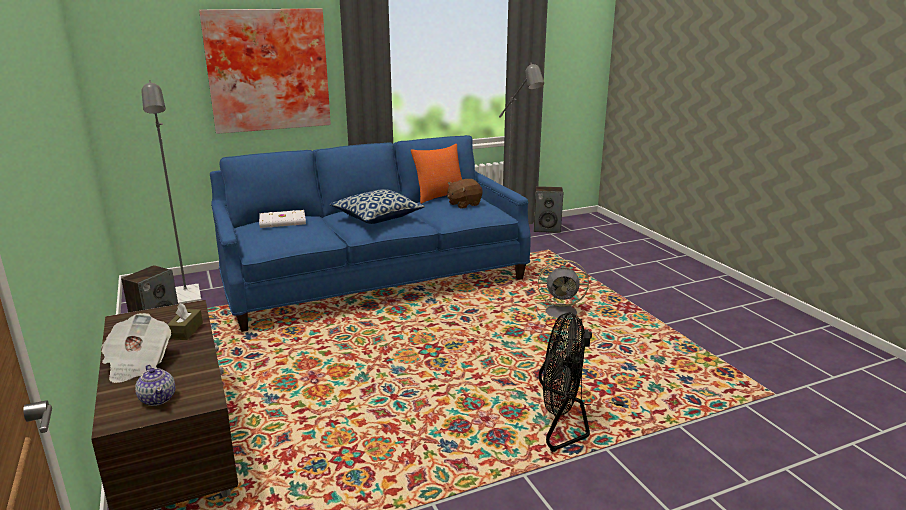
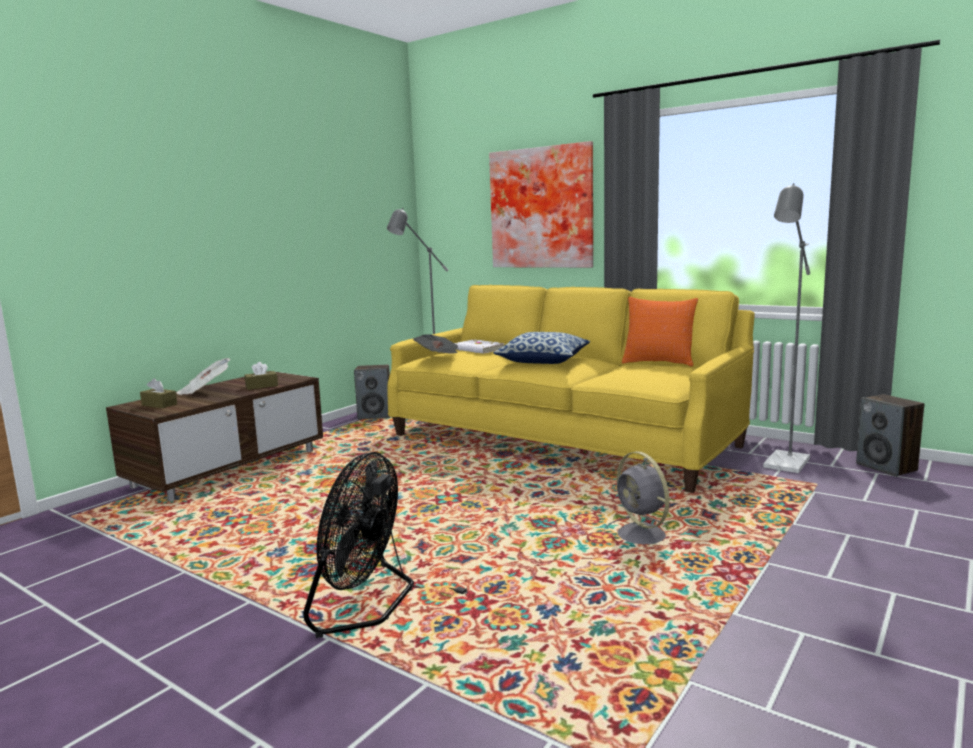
camera: 60 degrees right, 10 degrees down
teapot [135,365,175,406] -> brown tissue box [140,378,177,408]
blue sofa [210,135,531,332] -> yellow sofa [387,285,755,493]
brown plush toy [447,179,483,209] -> none
black fan [539,312,626,452] -> black fan turned 45 degrees counterclockwise [303,452,468,638]
none -> newspaper [413,334,459,354]

